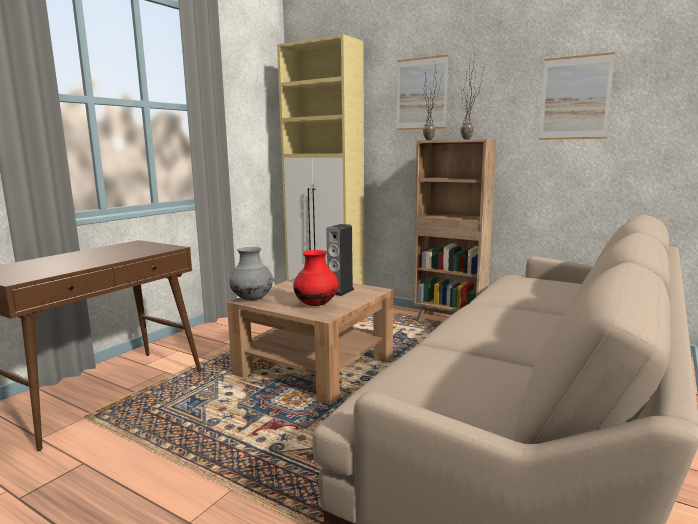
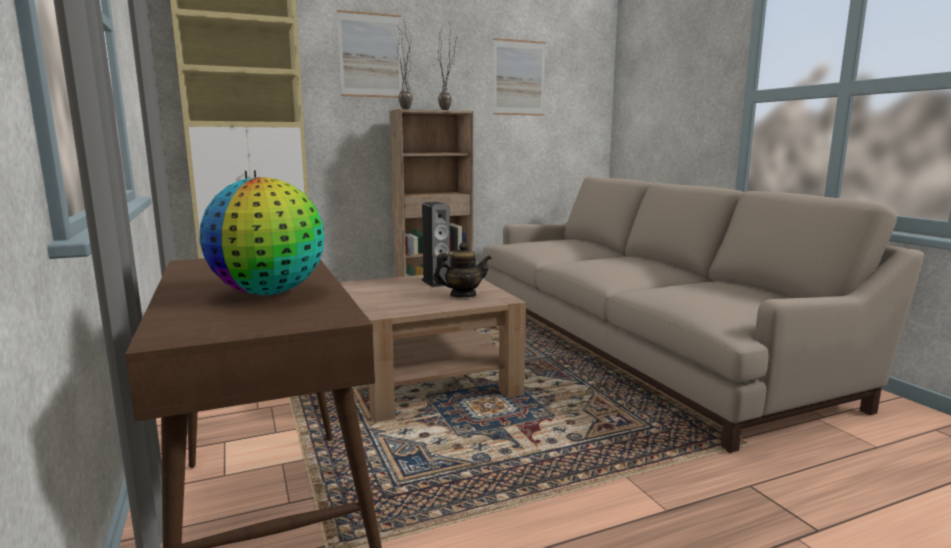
camera: 55 degrees left, 0 degrees up
grey vase [229,247,273,301] -> none
red vase [293,250,339,306] -> teapot [433,242,492,298]
none -> globe [199,177,325,295]

